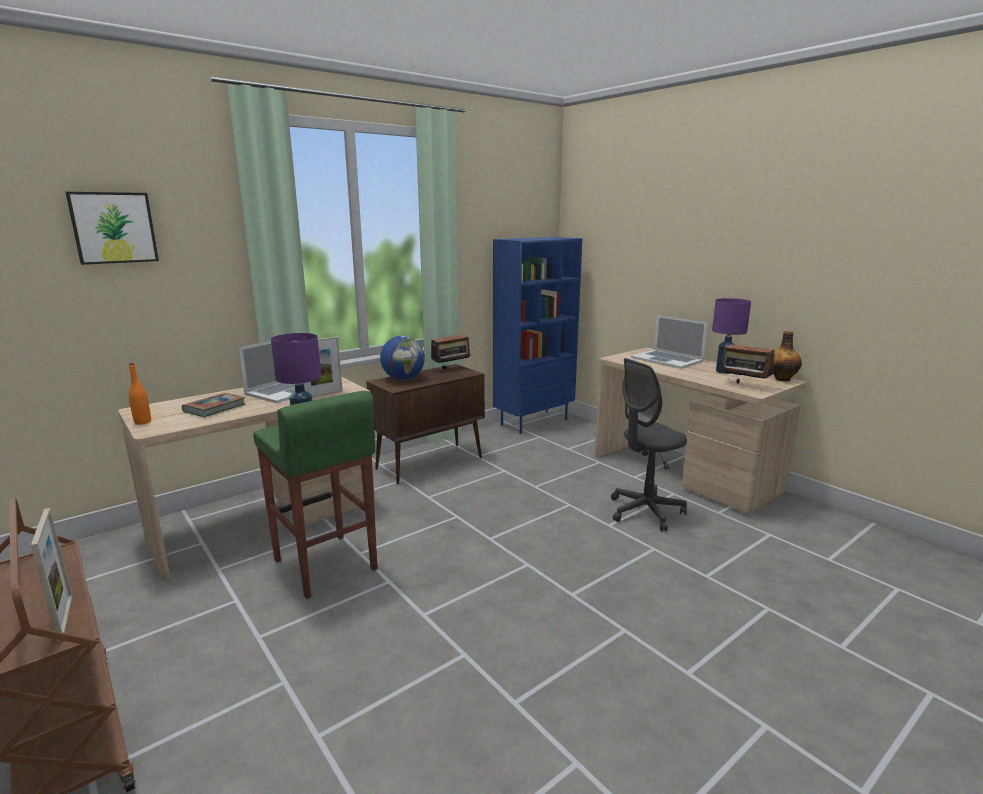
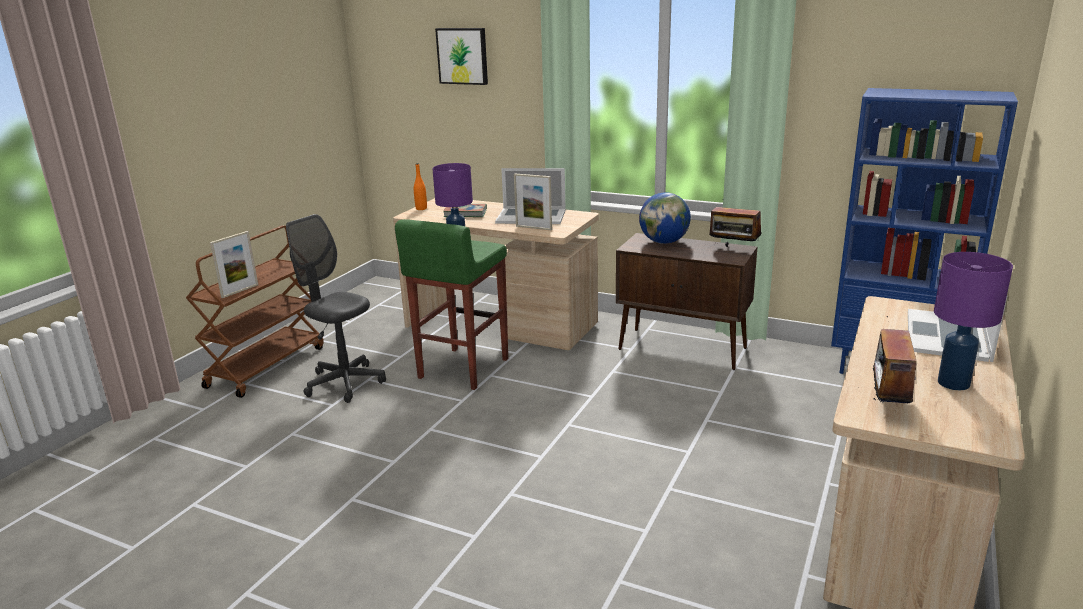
camera: 65 degrees right, 5 degrees up
grey office chair [611,358,687,531] -> grey office chair moved to [286,214,386,403]
bottle [773,331,802,382] -> none

